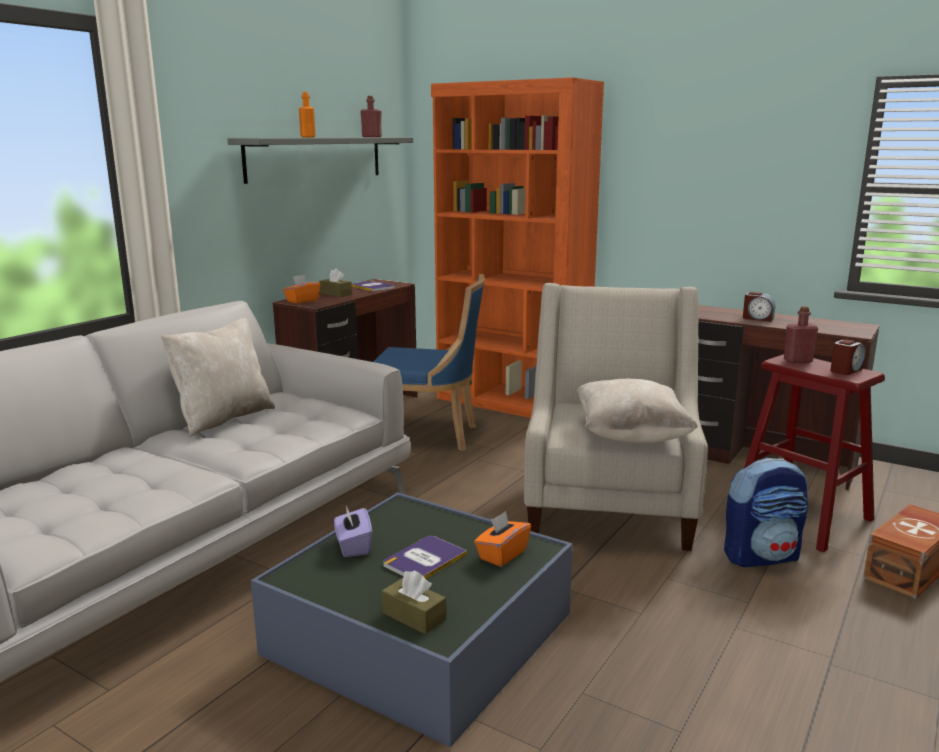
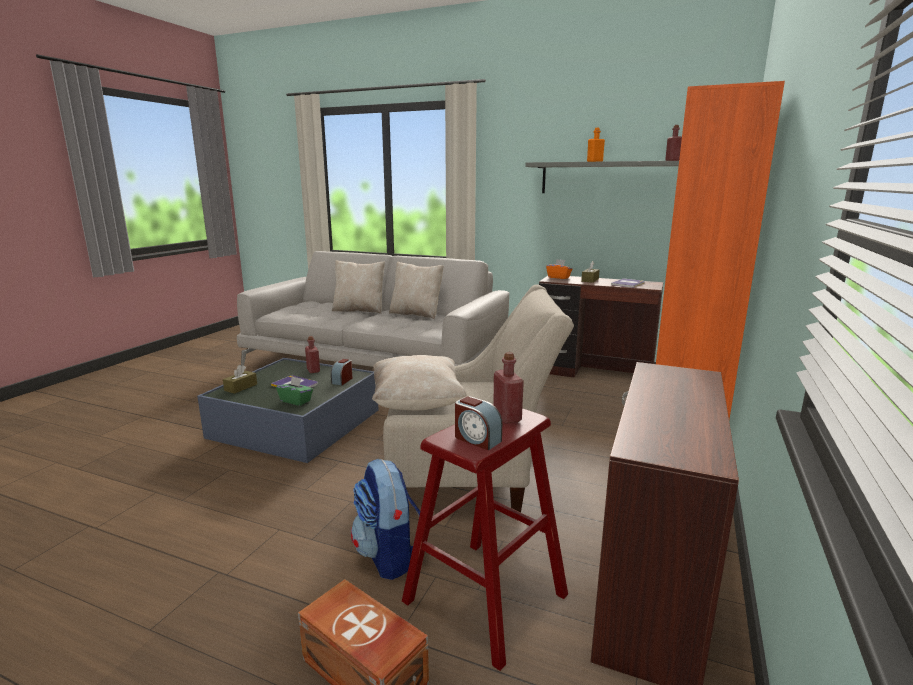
camera: 80 degrees right, 0 degrees up
purple tissue box [334,506,372,557] -> red bottle [305,336,320,373]
blue chair [373,274,485,451] -> none
orange tissue box [474,511,531,567] -> green tissue box [276,376,313,406]
alarm clock [743,292,775,322] -> alarm clock moved to [331,359,352,385]
none -> beige pillow [332,260,385,314]

